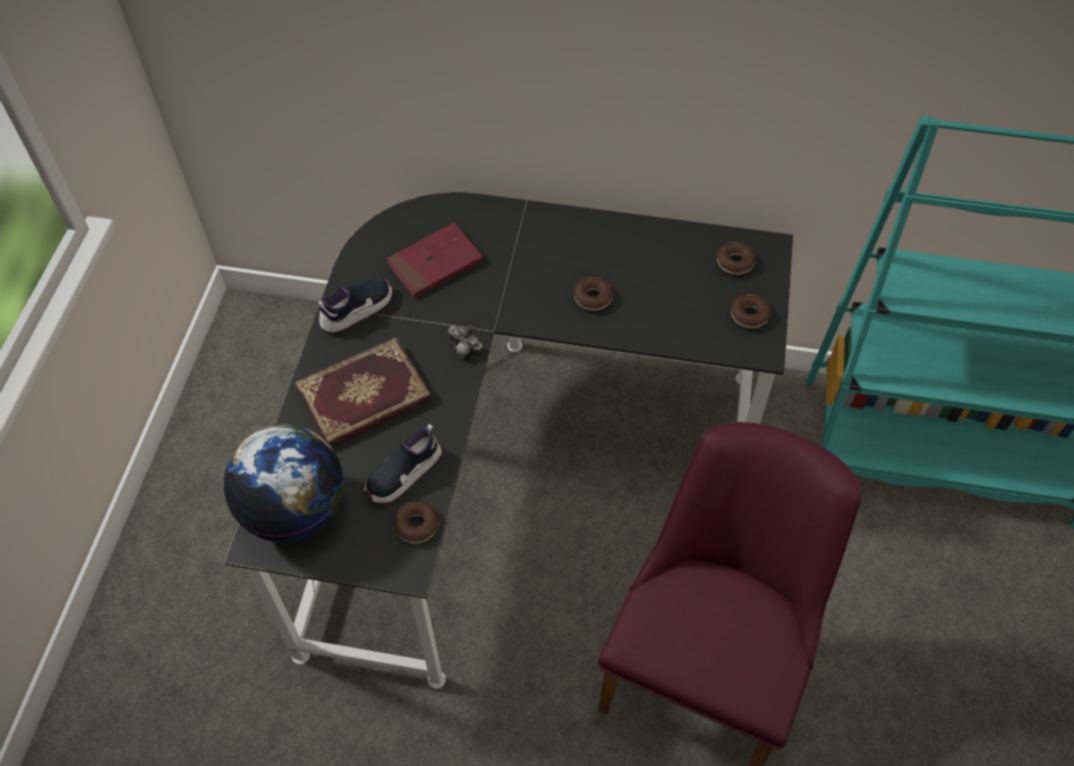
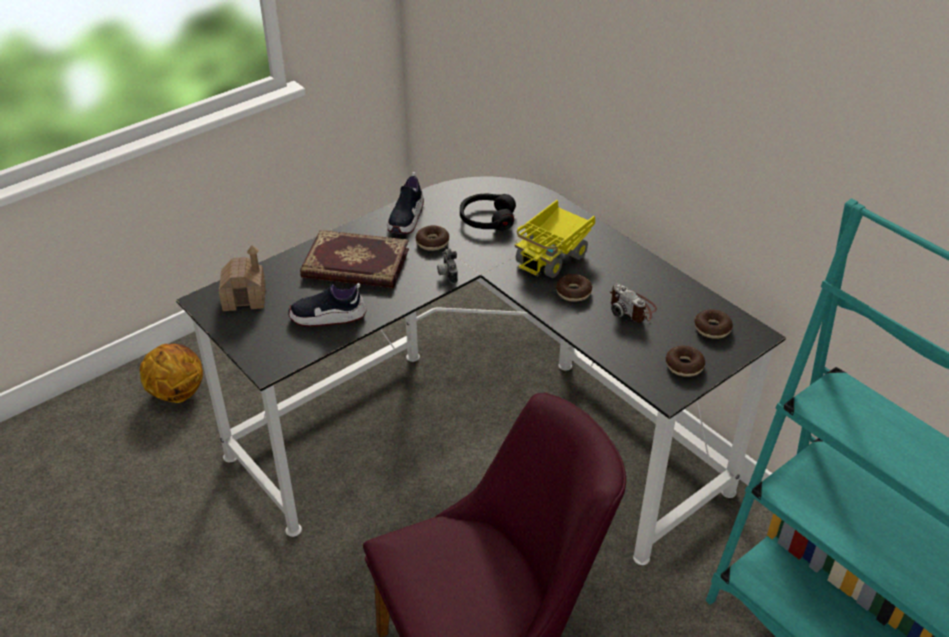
camera: 40 degrees right, 15 degrees down
globe [224,425,344,542] -> toy house [219,245,266,311]
shoe [318,279,393,334] -> shoe turned 105 degrees clockwise [387,172,424,234]
red book [387,223,483,298] -> black headphones [460,193,516,231]
donut [394,501,439,544] -> donut moved to [416,225,449,251]
none -> basketball [140,344,203,403]
none -> toy truck [515,200,595,278]
none -> camera [610,283,657,323]

